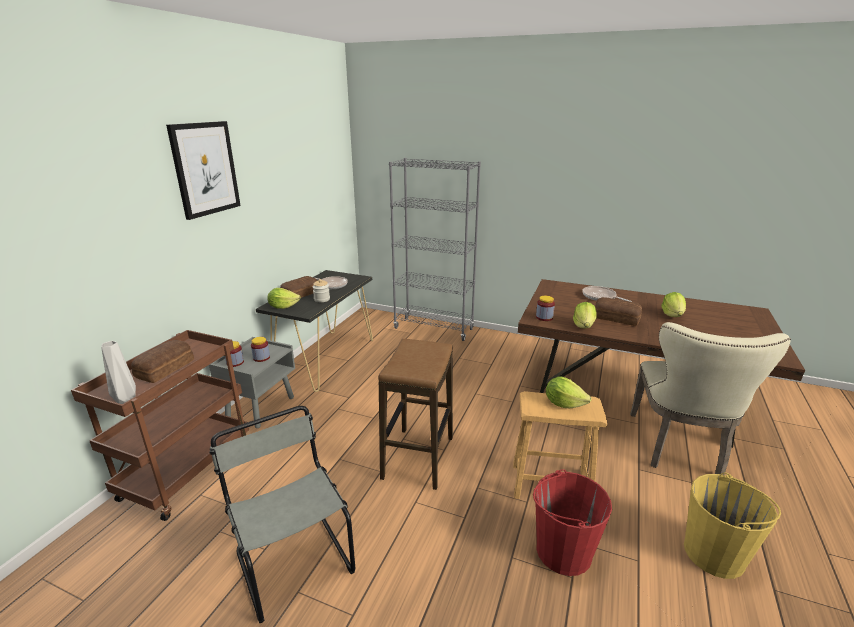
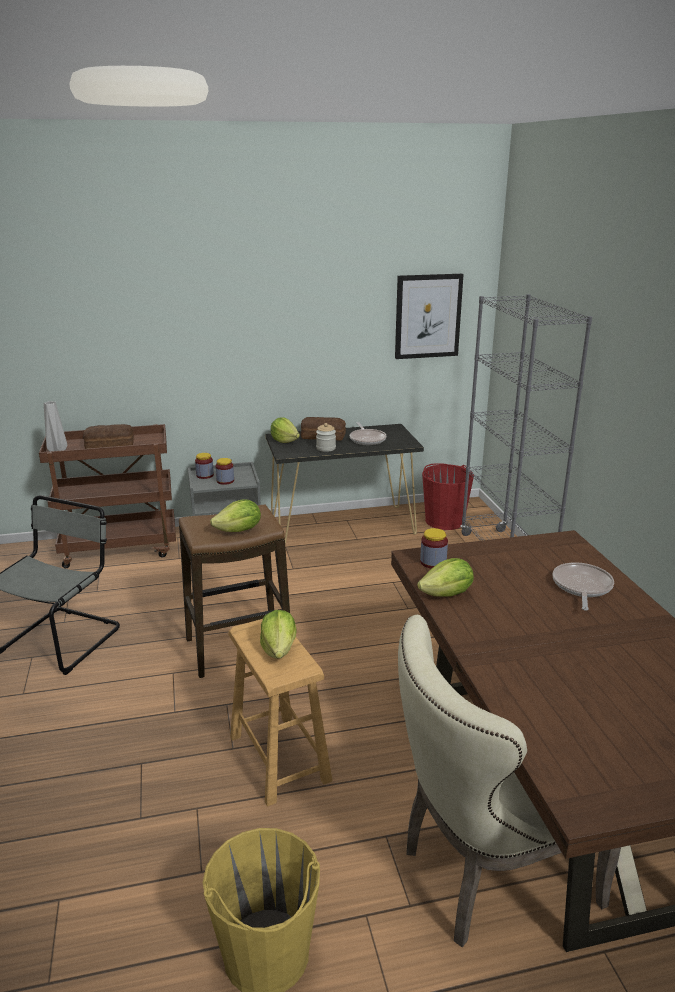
camera: 55 degrees right, 0 degrees up
picture [166,121,241,220] -> picture moved to [395,274,464,359]
red bucket [533,469,612,576] -> red bucket moved to [422,463,474,530]
bread [595,297,643,326] -> none
lettuce [661,292,686,317] -> lettuce moved to [210,500,261,532]

